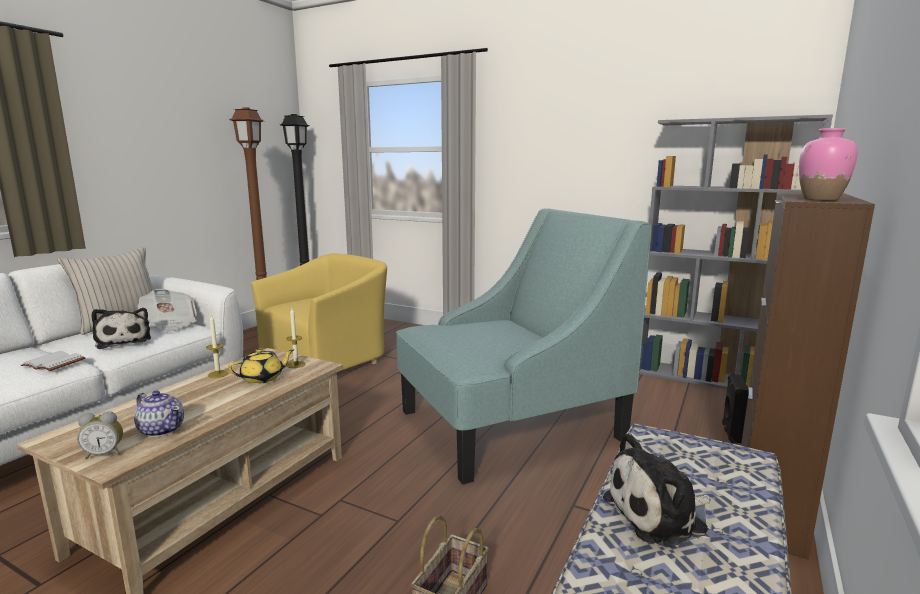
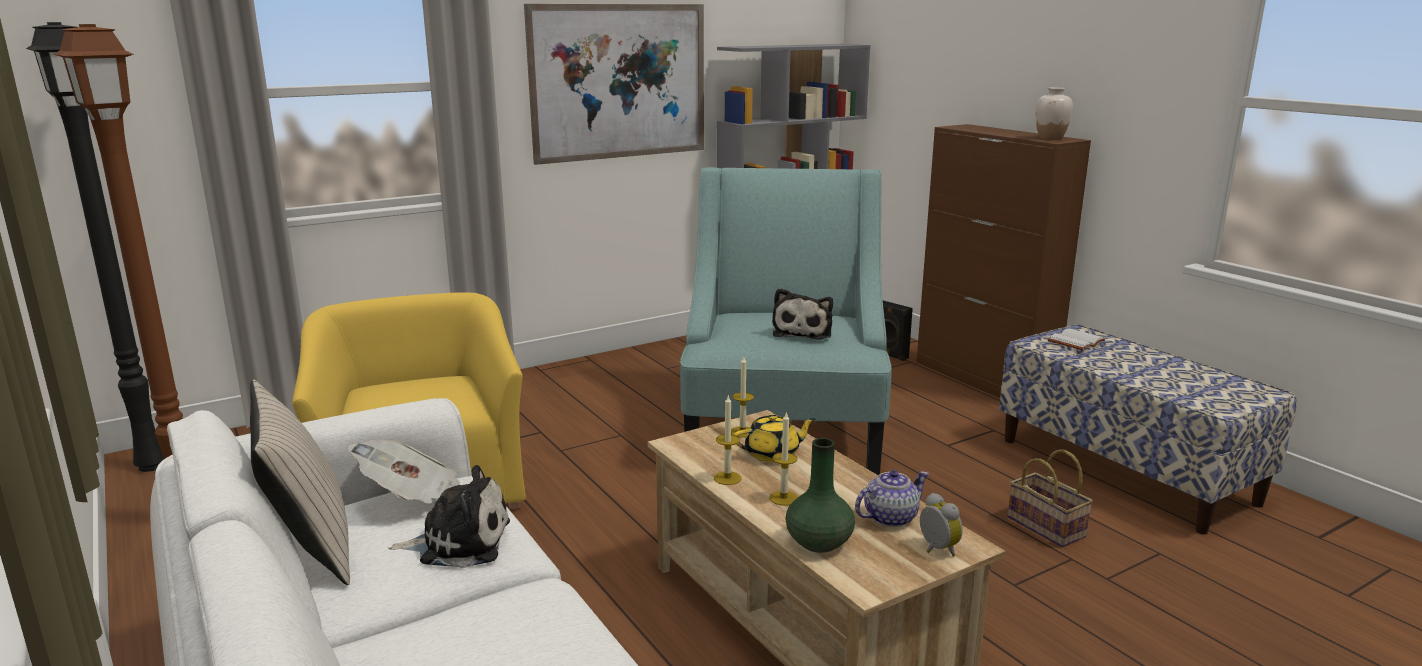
camera: 60 degrees left, 5 degrees up
white book [21,351,85,371] -> white book moved to [1047,328,1105,350]
alarm clock [77,411,123,459] -> alarm clock turned 45 degrees counterclockwise [920,493,963,557]
yellow teapot [228,349,294,384] -> yellow teapot turned 75 degrees clockwise [734,414,816,462]
plush toy [603,433,711,547] -> plush toy moved to [772,288,833,340]
pink vase [799,128,858,200] -> white vase [1035,87,1073,140]
none -> picture [524,4,704,165]
none -> candle [769,411,798,506]
none -> green vase [785,438,855,553]

